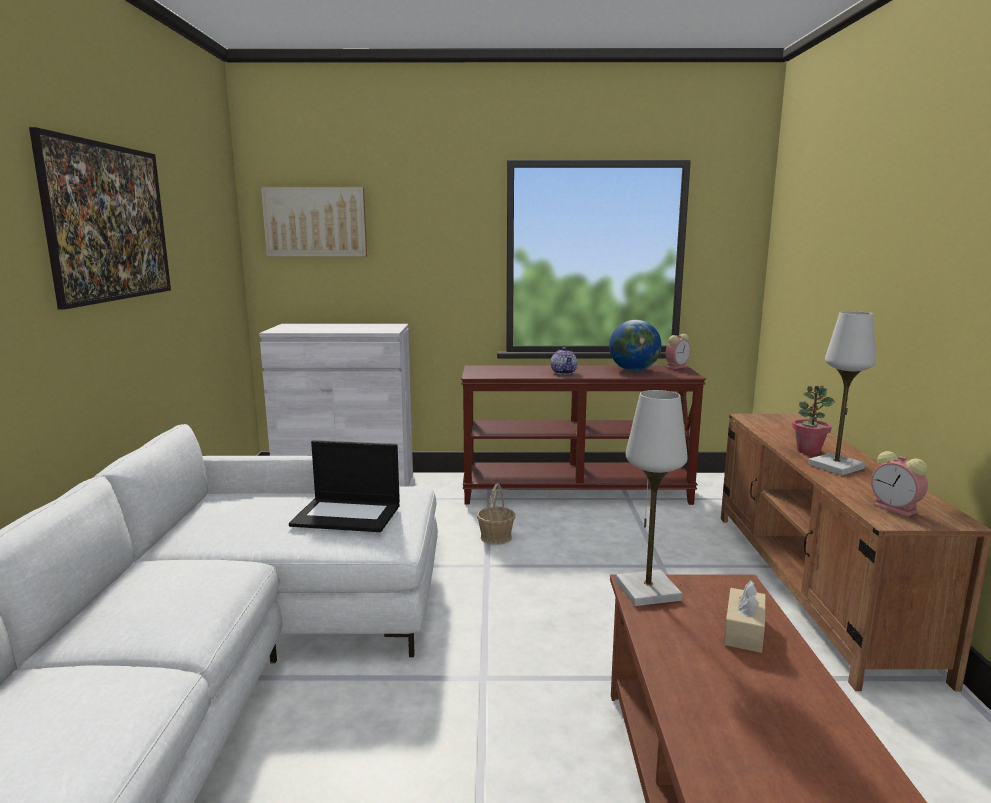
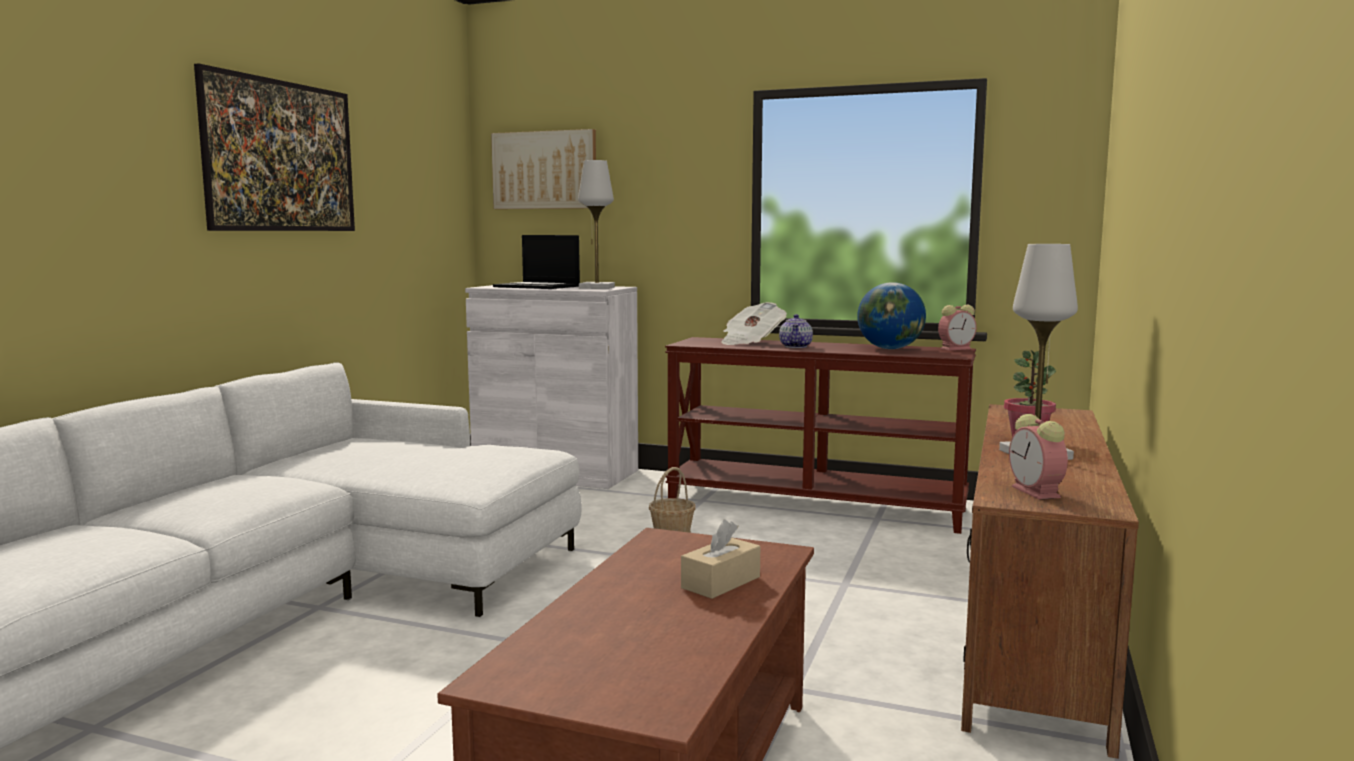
camera: 20 degrees right, 5 degrees down
laptop [289,440,400,532] -> laptop moved to [493,235,580,289]
white table lamp [616,390,688,606] -> white table lamp moved to [578,160,615,289]
none -> newspaper [721,302,787,345]

